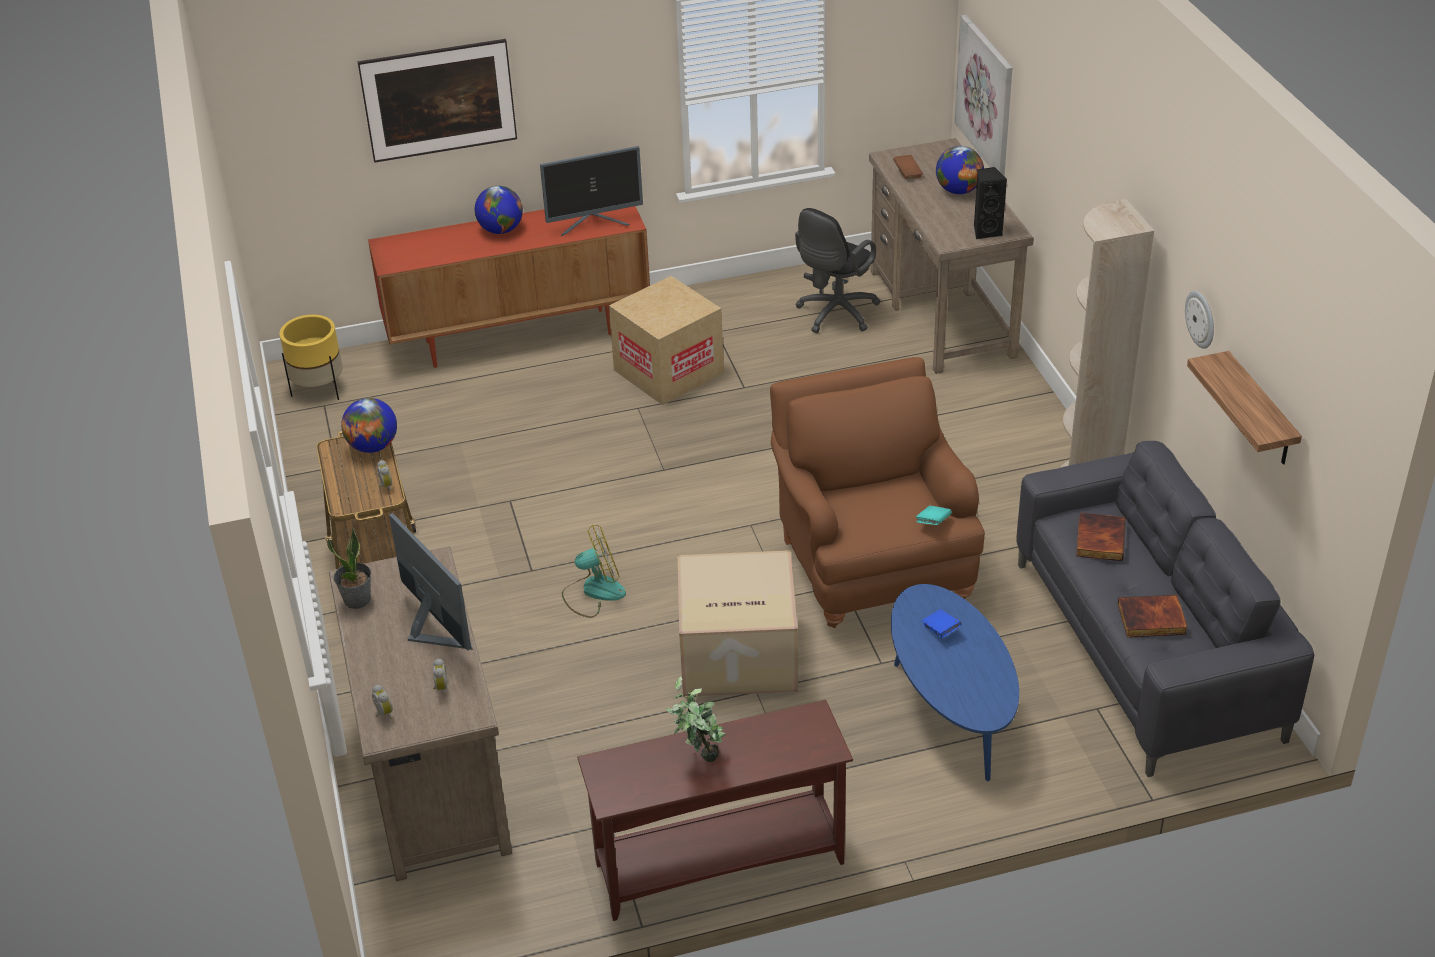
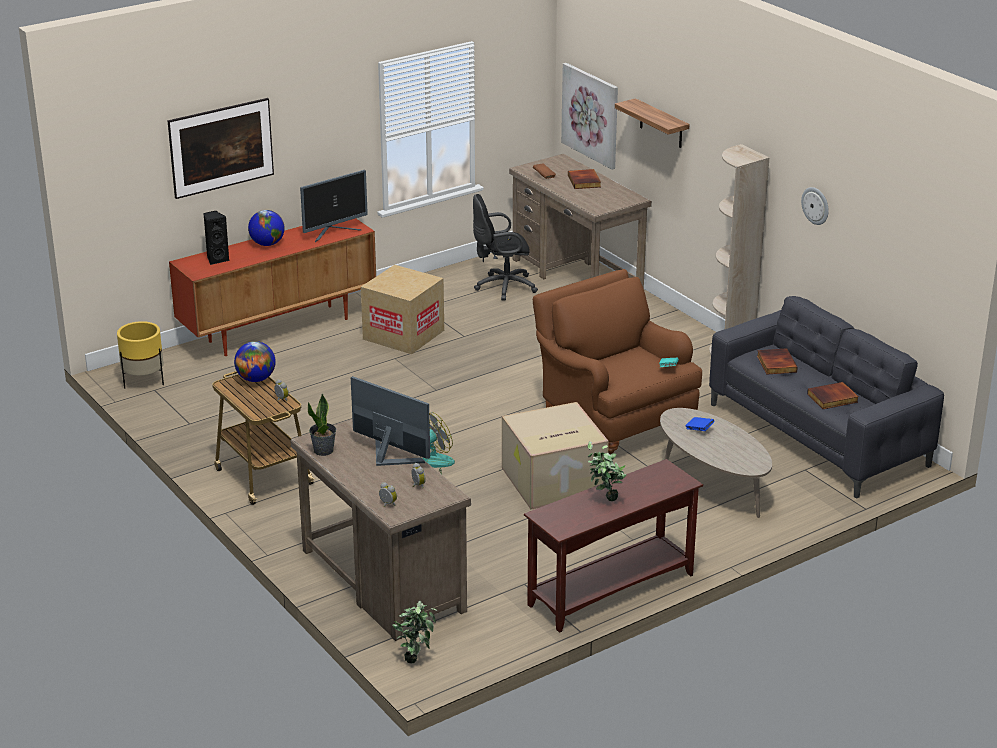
camera: 20 degrees left, 10 degrees down
black office chair [795,208,881,333] -> black office chair turned 60 degrees clockwise [473,194,538,301]
blue coffee table [891,584,1019,781] -> beige coffee table [660,408,772,518]
globe [936,146,984,194] -> book [568,169,601,189]
black speaker [974,167,1007,240] -> black speaker moved to [203,211,229,265]
shelf [1187,351,1302,465] -> shelf moved to [615,98,689,148]
none -> potted plant [392,601,437,664]

